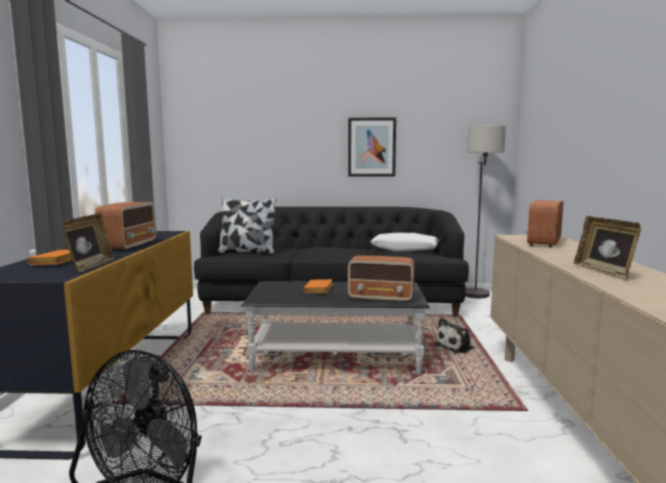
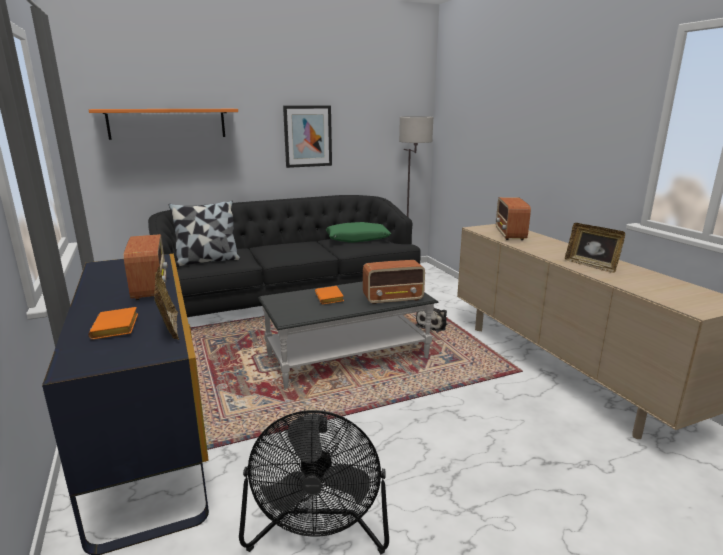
camera: 25 degrees left, 10 degrees up
white pillow [371,233,439,251] -> green pillow [326,222,391,243]
none -> orange shelf [89,109,238,140]

